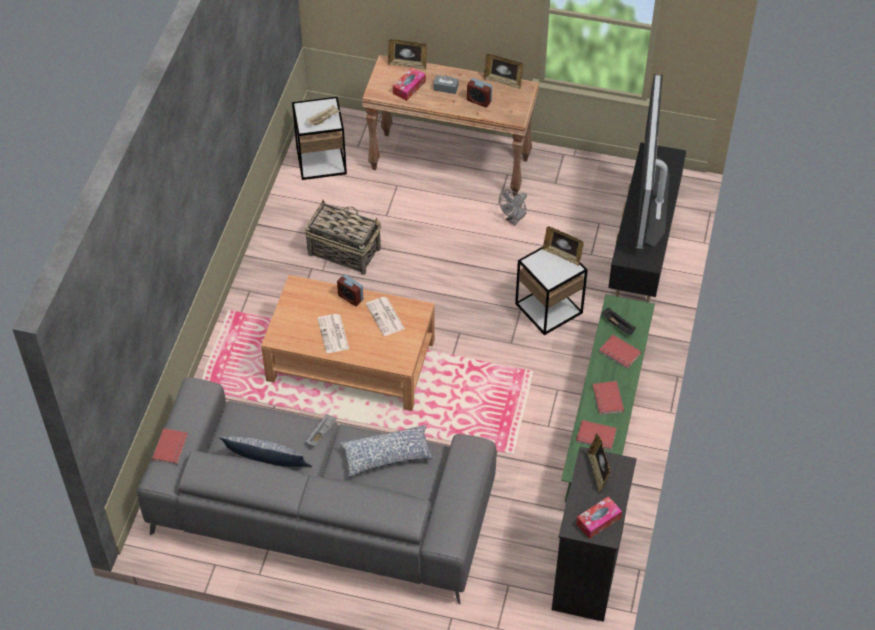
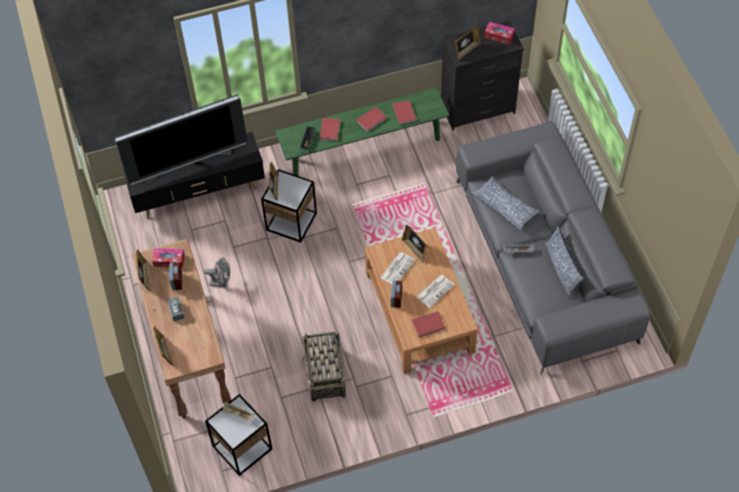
camera: 120 degrees left, 5 degrees up
red book [152,428,188,465] -> red book moved to [412,311,446,337]
tissue box [393,67,426,101] -> tissue box moved to [152,248,185,268]
none -> picture frame [402,224,428,263]

